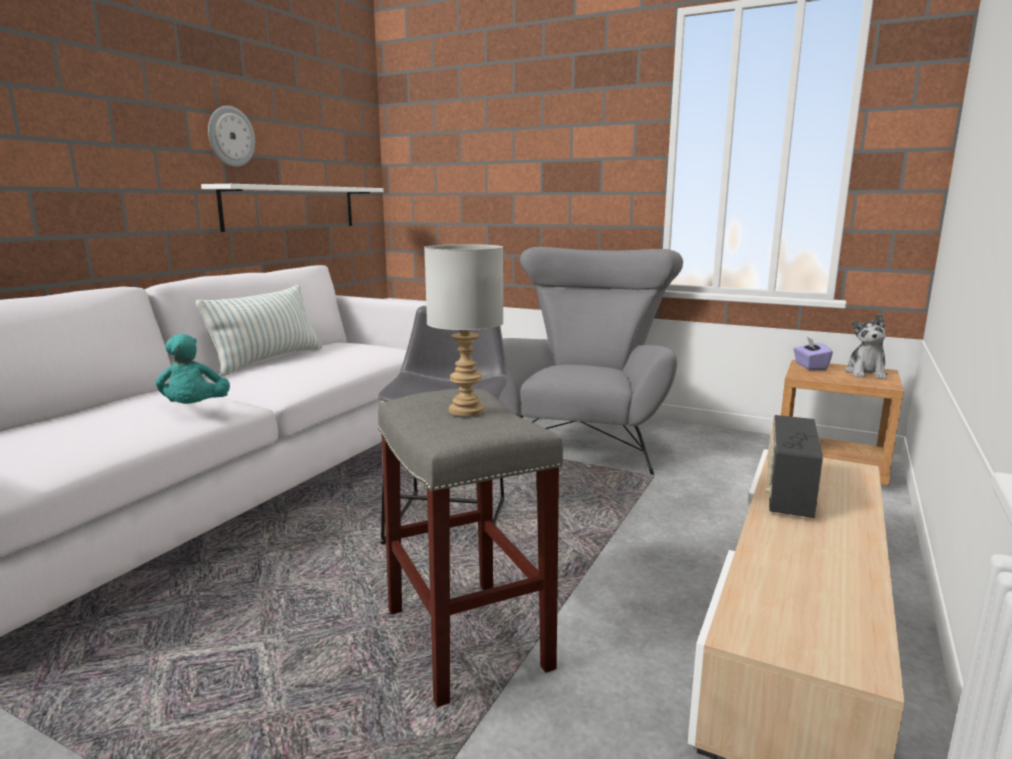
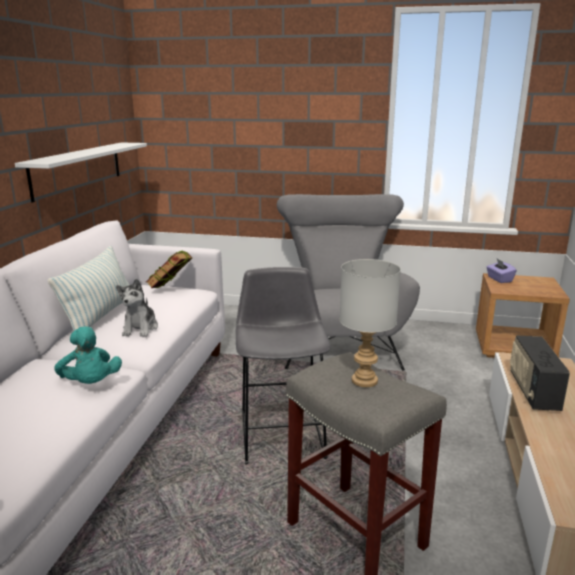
camera: 15 degrees left, 5 degrees up
wall clock [208,106,255,167] -> none
plush toy [845,314,888,379] -> plush toy moved to [116,279,158,337]
none -> book [146,250,192,288]

